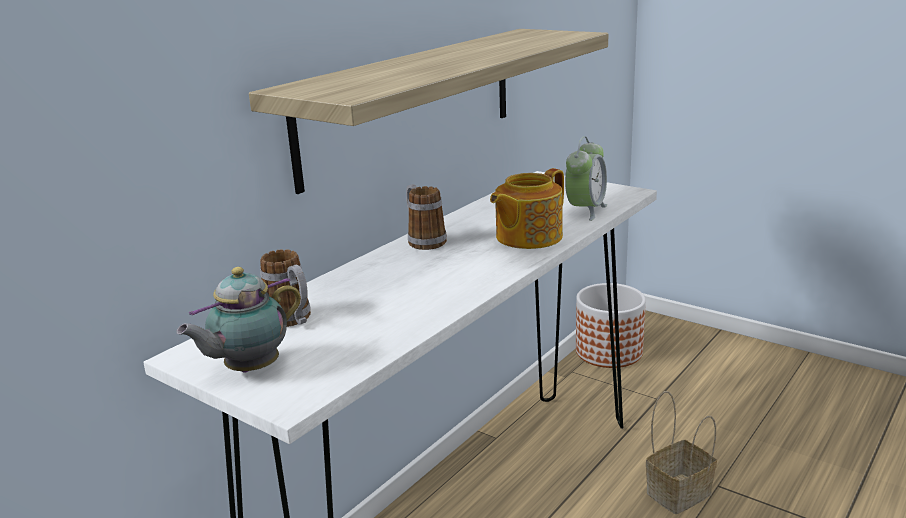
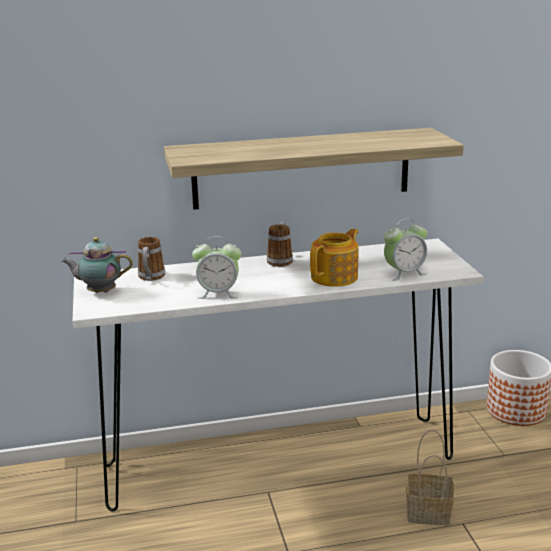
camera: 40 degrees right, 0 degrees up
teapot [490,168,564,249] -> teapot turned 135 degrees clockwise [310,229,359,287]
none -> alarm clock [192,236,241,299]

